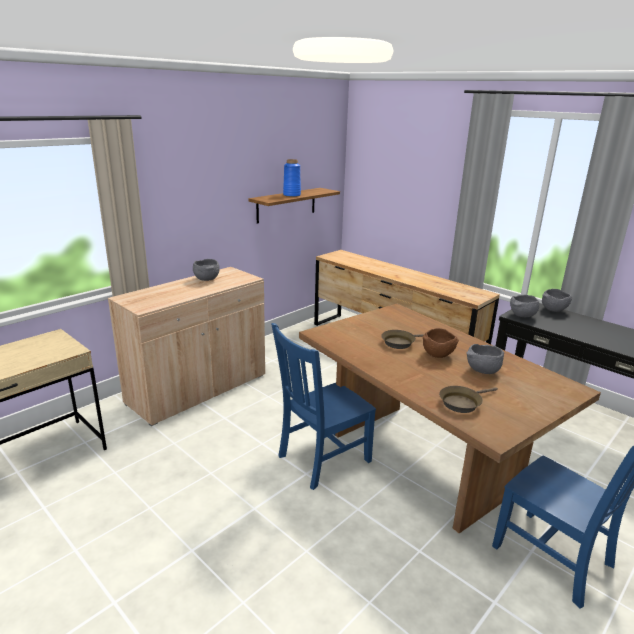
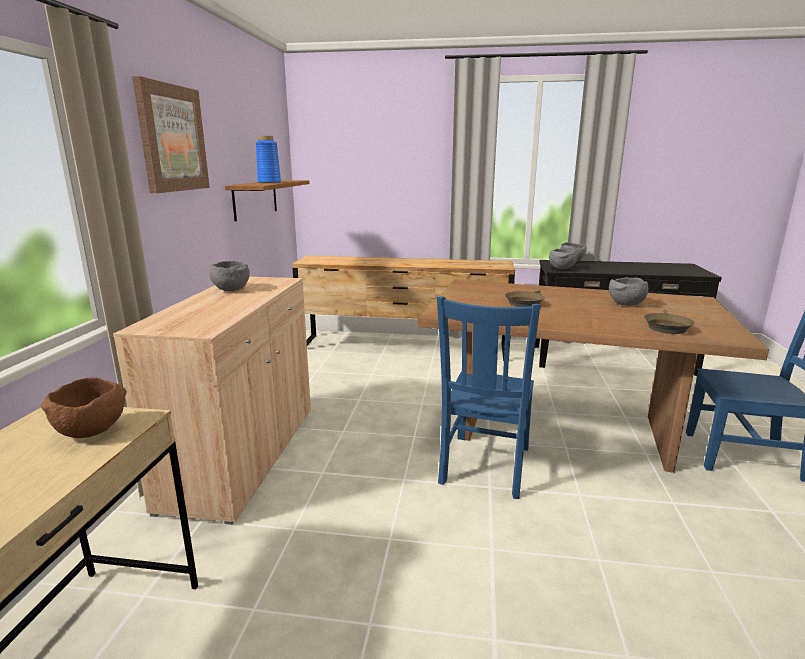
camera: 35 degrees left, 5 degrees down
brown bowl [423,328,459,358] -> brown bowl moved to [41,377,127,438]
none -> picture [132,76,210,193]

